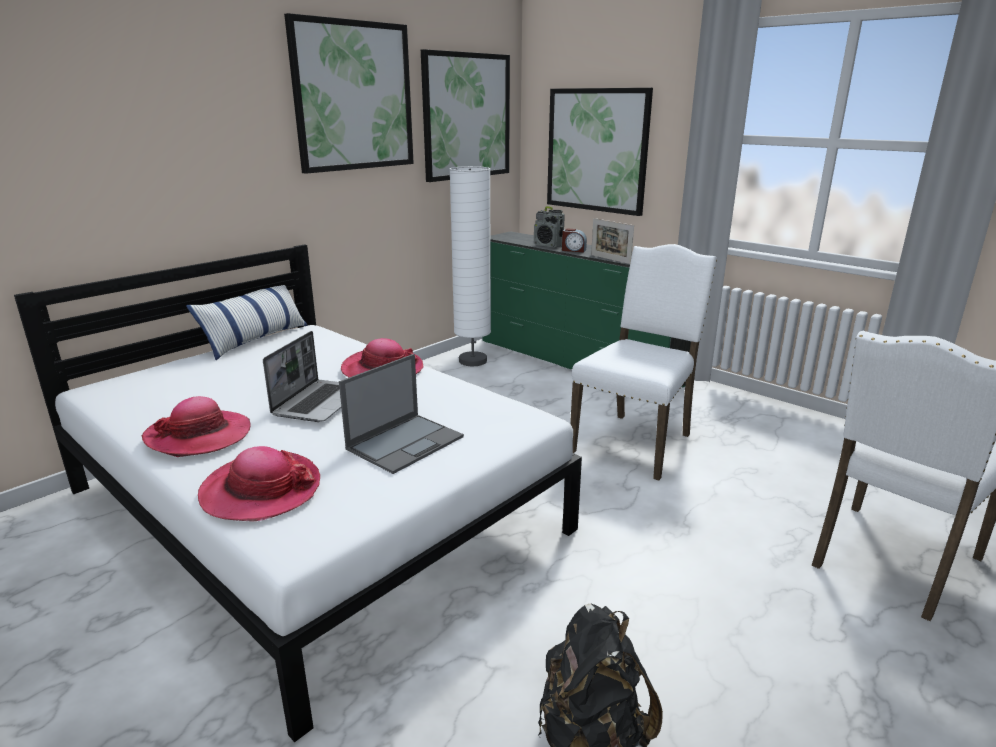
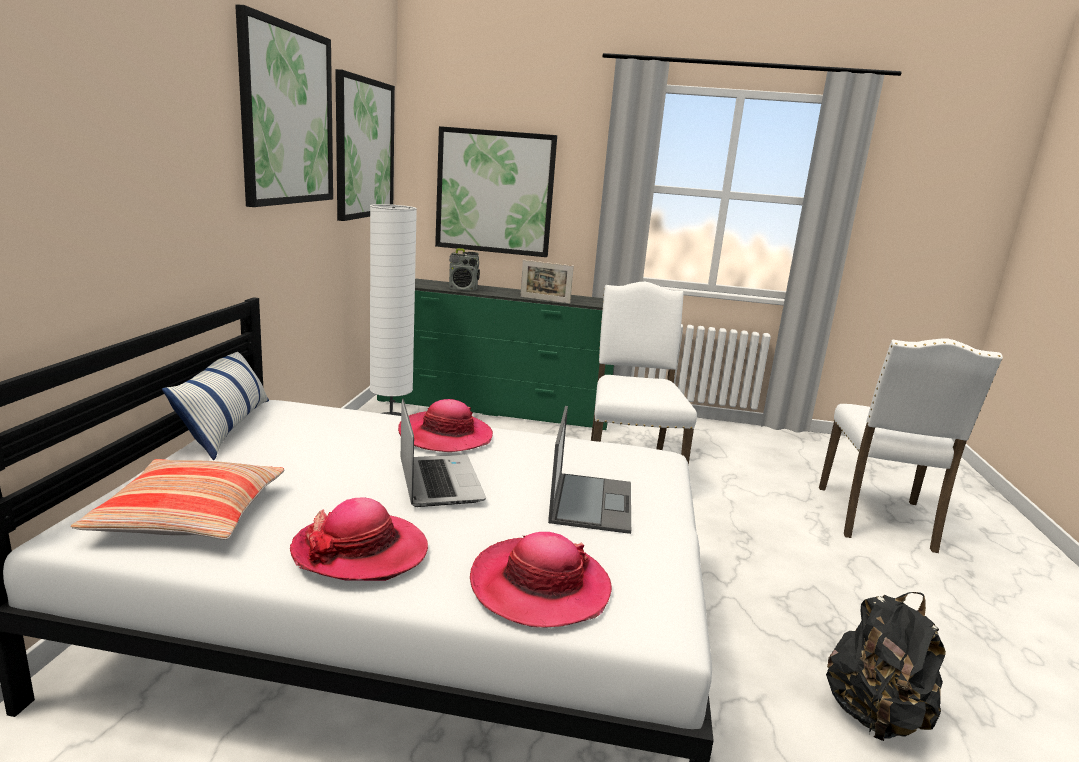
camera: 35 degrees left, 5 degrees down
alarm clock [562,229,587,252] -> none
none -> pillow [71,459,284,540]

